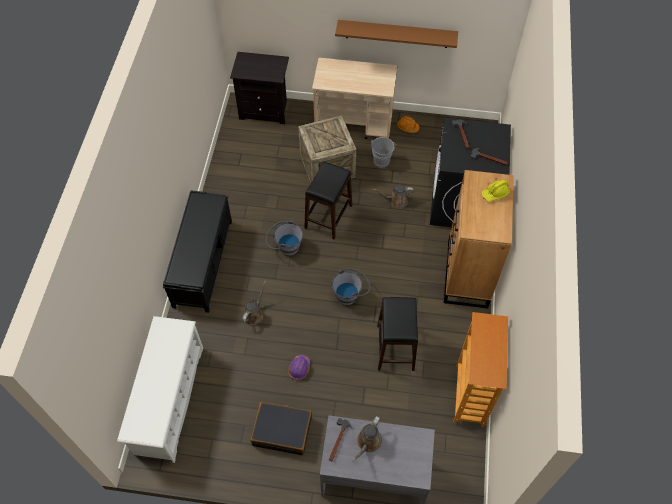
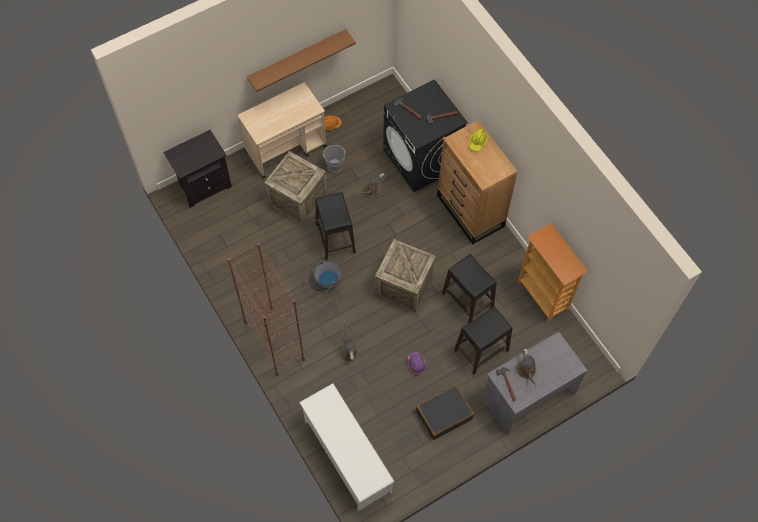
camera: 40 degrees left, 5 degrees up
black bench [163,190,232,313] -> brown bookcase [228,243,305,376]
grey bucket [331,268,371,305] -> crate [375,239,436,312]
none -> black stool [454,306,513,375]

